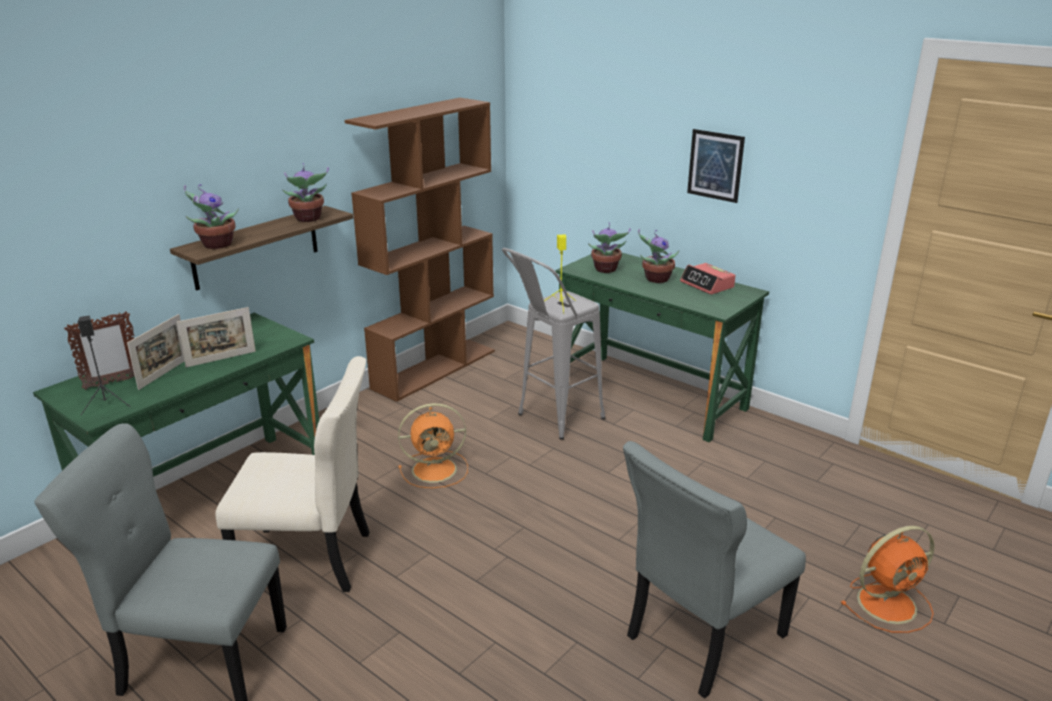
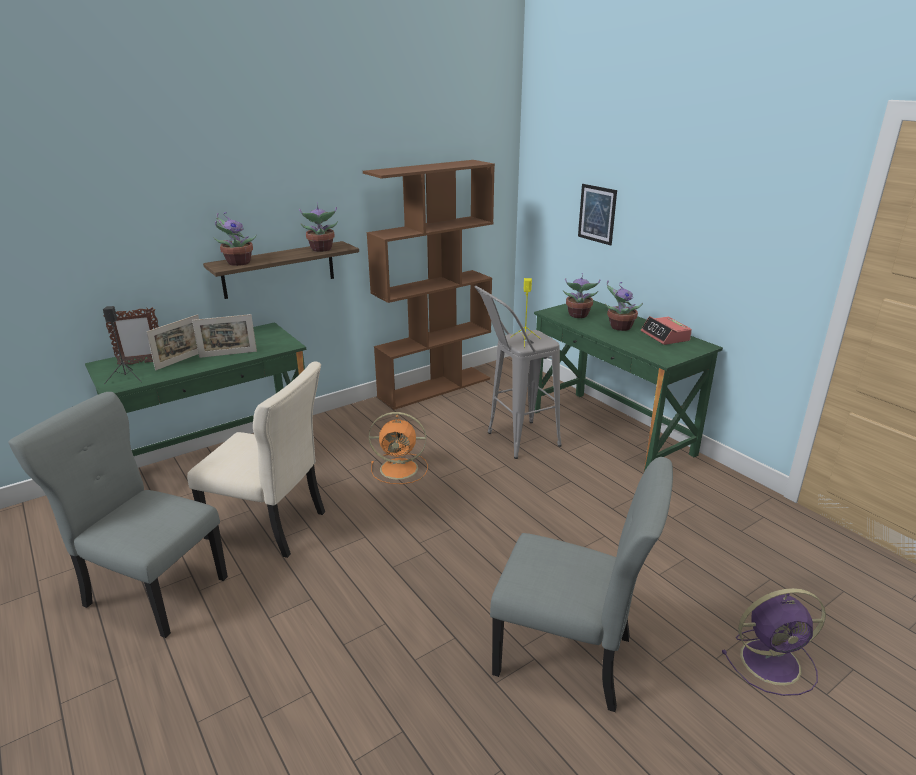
camera: 15 degrees right, 0 degrees up
grey chair [623,441,806,699] -> grey chair turned 135 degrees counterclockwise [490,457,673,712]
picture [687,129,745,203] -> picture moved to [578,184,617,246]
orange fan [841,526,935,633] -> purple fan [722,588,826,696]

